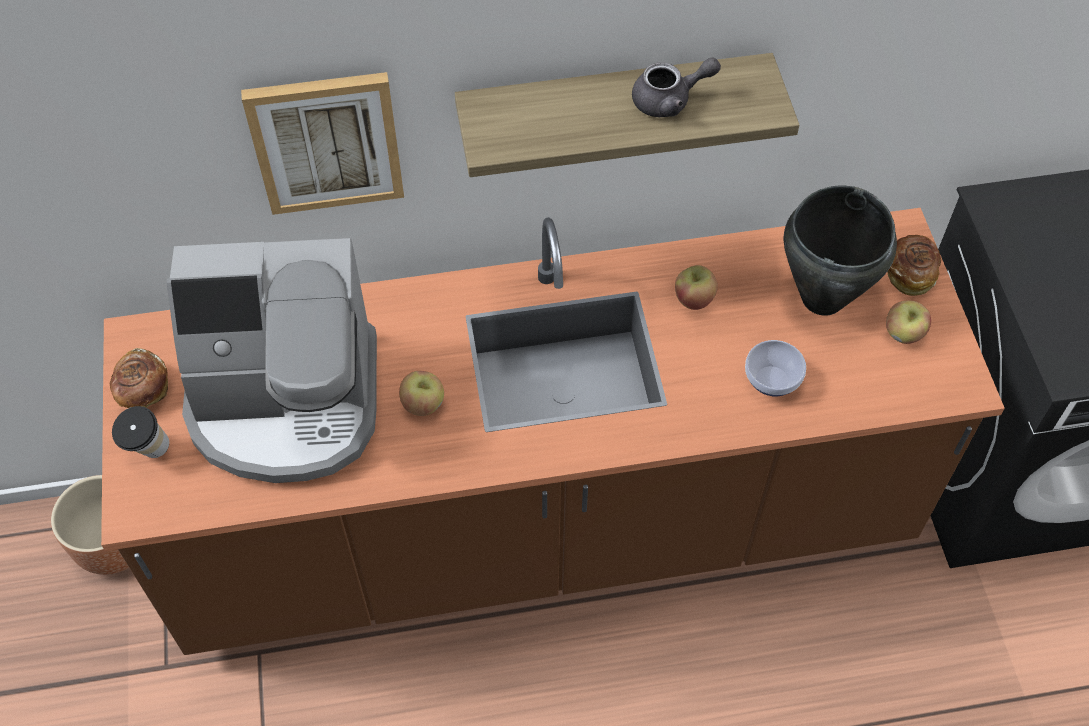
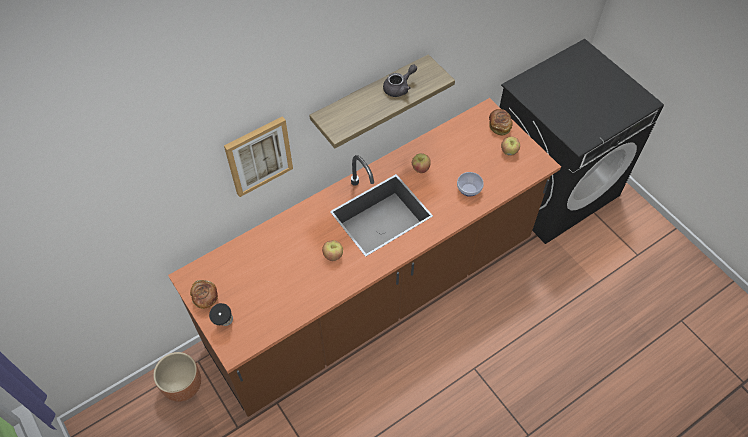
camera: 25 degrees left, 0 degrees up
coffee machine [167,238,377,483] -> none
black cooking pot [784,185,897,316] -> none

